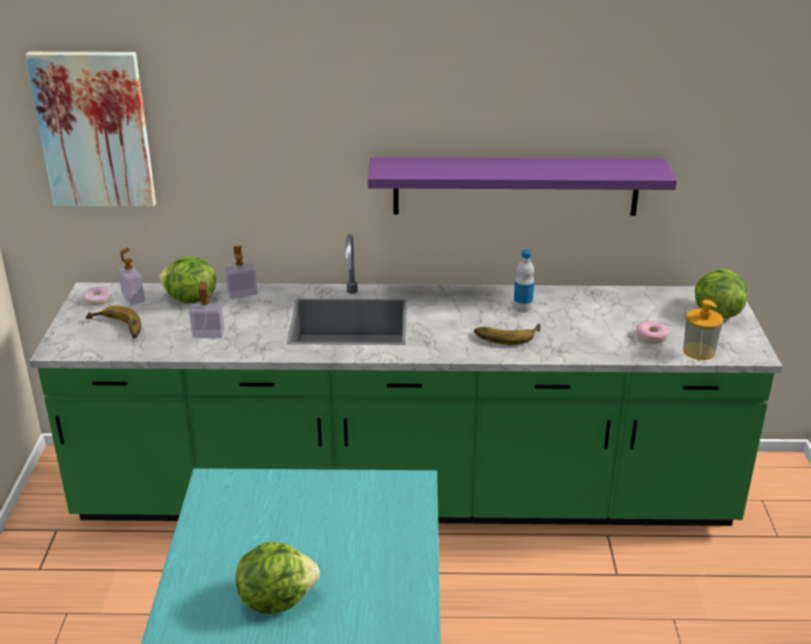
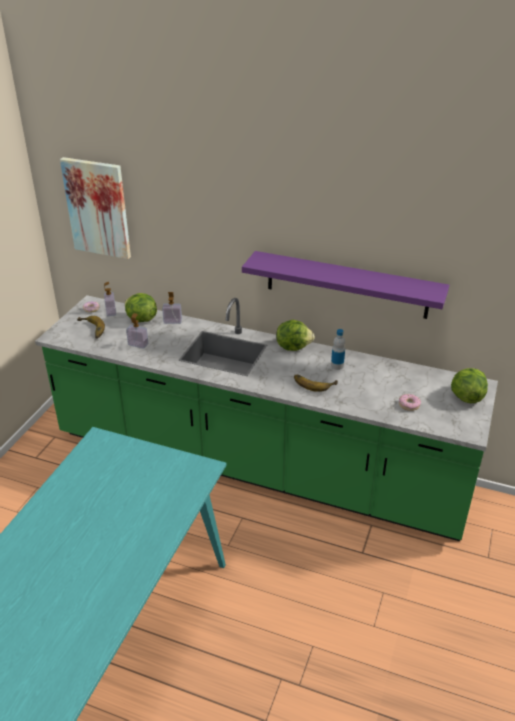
camera: 20 degrees right, 5 degrees up
lettuce [236,542,320,614] -> lettuce moved to [276,320,315,351]
soap dispenser [683,300,723,360] -> none

